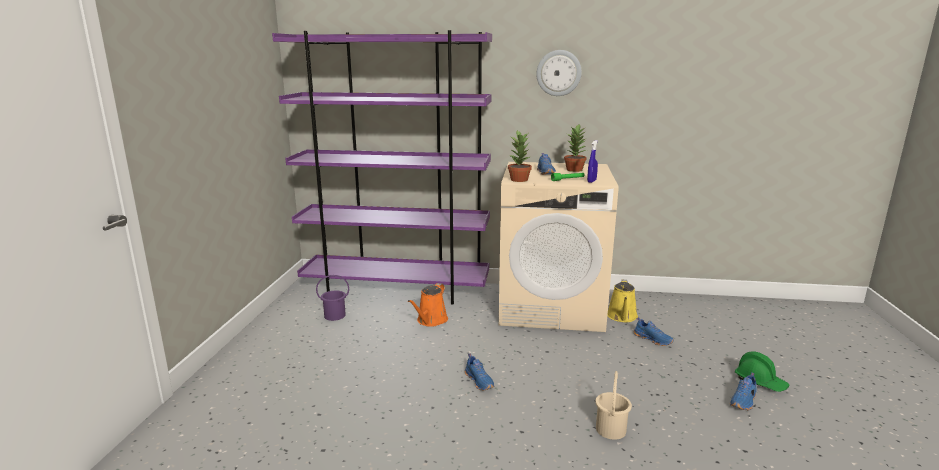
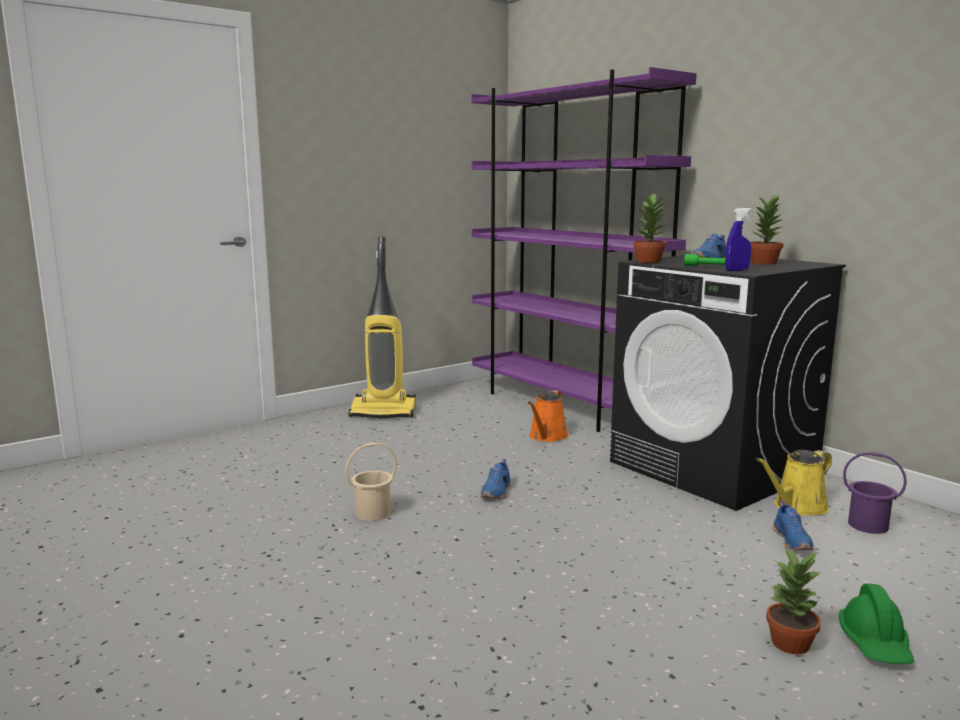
camera: 45 degrees right, 5 degrees down
purple bucket [316,275,349,321] -> purple bucket moved to [843,452,907,534]
orange watering can [408,283,448,327] -> orange watering can turned 45 degrees counterclockwise [528,390,569,442]
beige washing machine [499,162,619,332] -> black washing machine [610,255,846,511]
wall clock [536,50,582,96] -> none
beige bucket [595,371,632,440] -> beige bucket moved to [346,443,397,521]
blue shoe [730,373,757,410] -> potted plant [766,547,821,655]
none -> vacuum cleaner [348,236,416,419]

